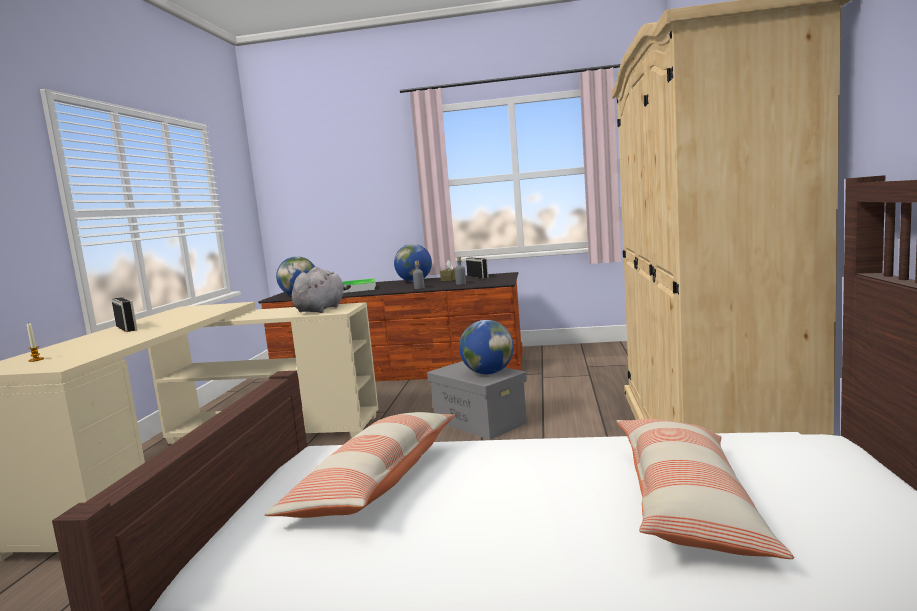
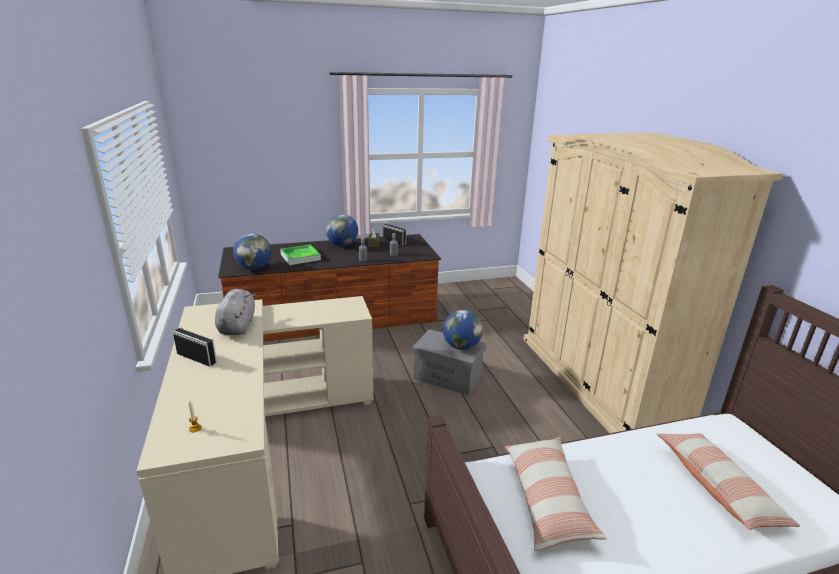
camera: 25 degrees left, 15 degrees up
grey plush toy [292,267,351,313] -> grey plush toy moved to [215,289,256,335]

